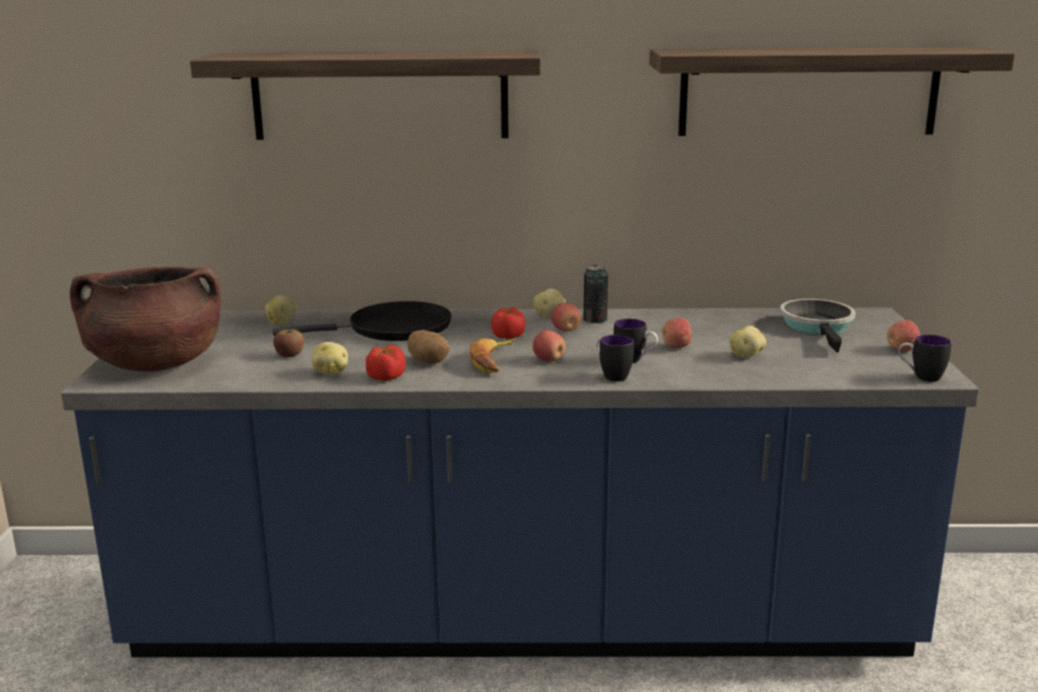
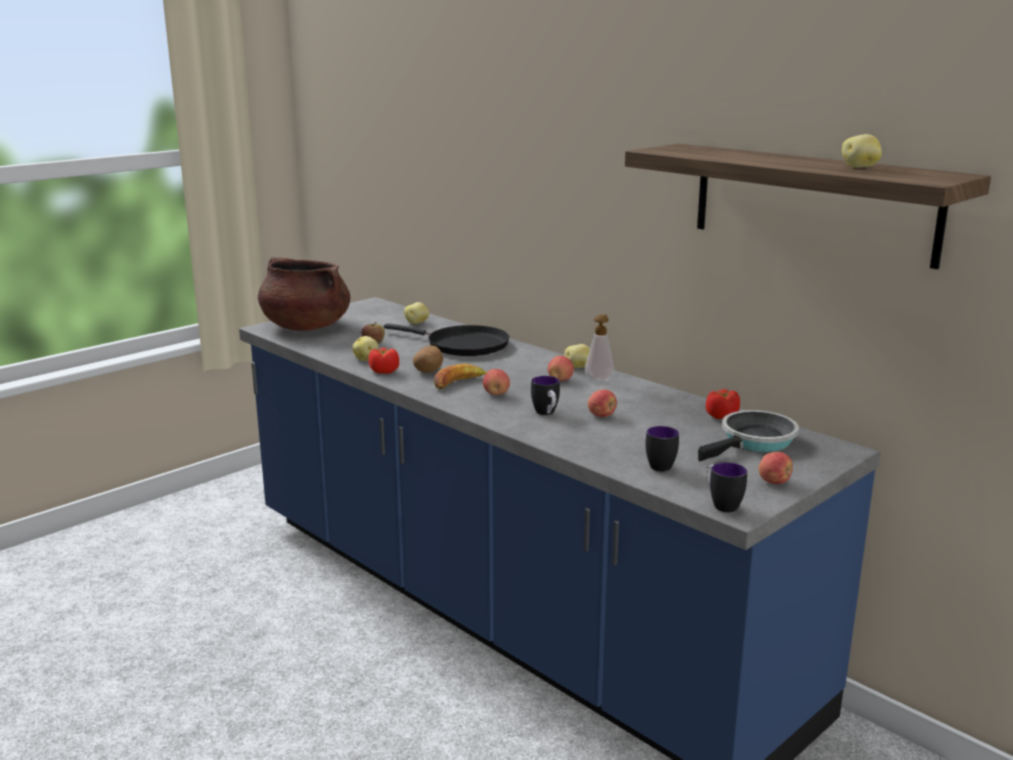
camera: 45 degrees right, 0 degrees up
shelf [190,51,541,140] -> none
tomato [491,307,525,340] -> tomato moved to [706,389,740,419]
can [583,265,608,323] -> soap dispenser [585,315,614,383]
mug [597,335,634,382] -> mug moved to [646,426,679,472]
potato [730,326,766,358] -> potato moved to [842,134,882,168]

